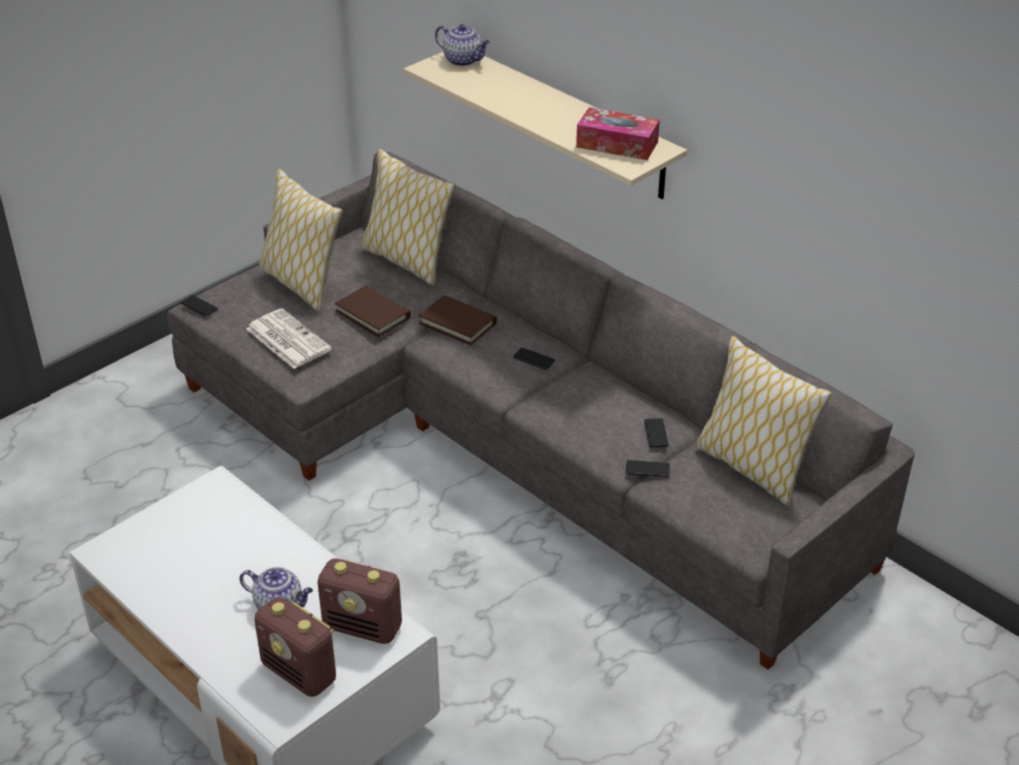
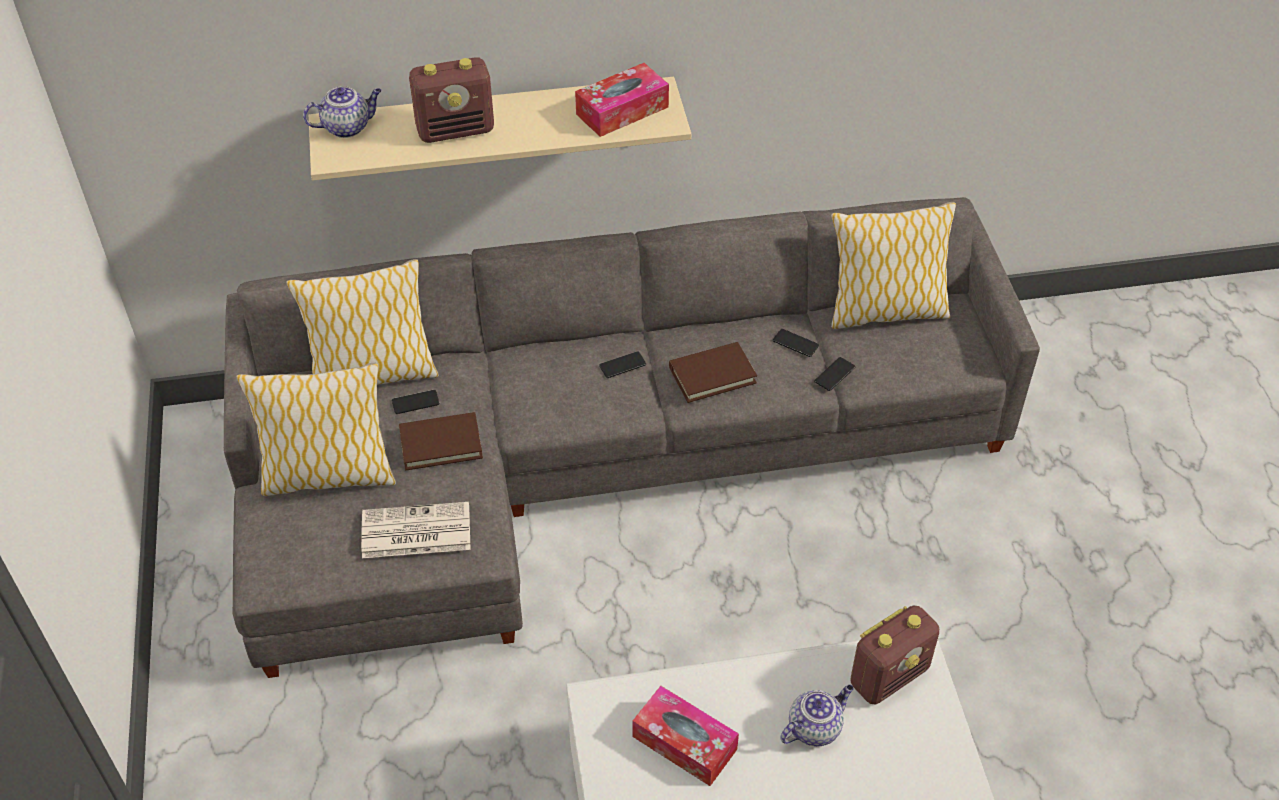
camera: 55 degrees left, 10 degrees up
phone [181,295,218,317] -> phone moved to [392,390,439,414]
radio [254,597,336,697] -> radio moved to [409,57,494,143]
brown book [419,295,497,345] -> brown book moved to [669,342,757,403]
none -> tissue box [632,686,739,786]

